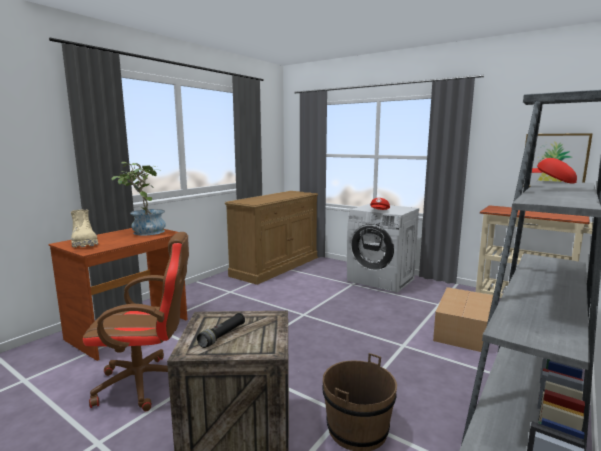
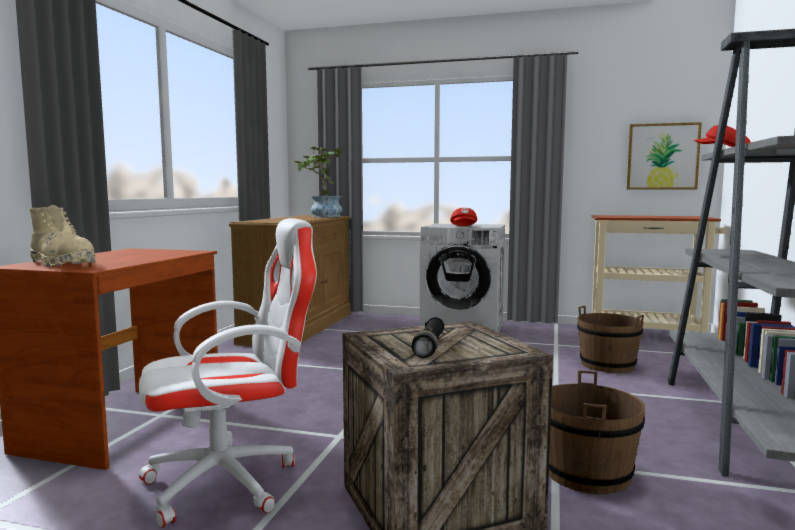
camera: 20 degrees left, 5 degrees down
brown office chair [83,232,189,411] -> white office chair [139,218,317,528]
potted plant [112,162,166,235] -> potted plant moved to [292,146,343,217]
cardboard box [433,287,493,352] -> brown bucket [577,306,644,373]

